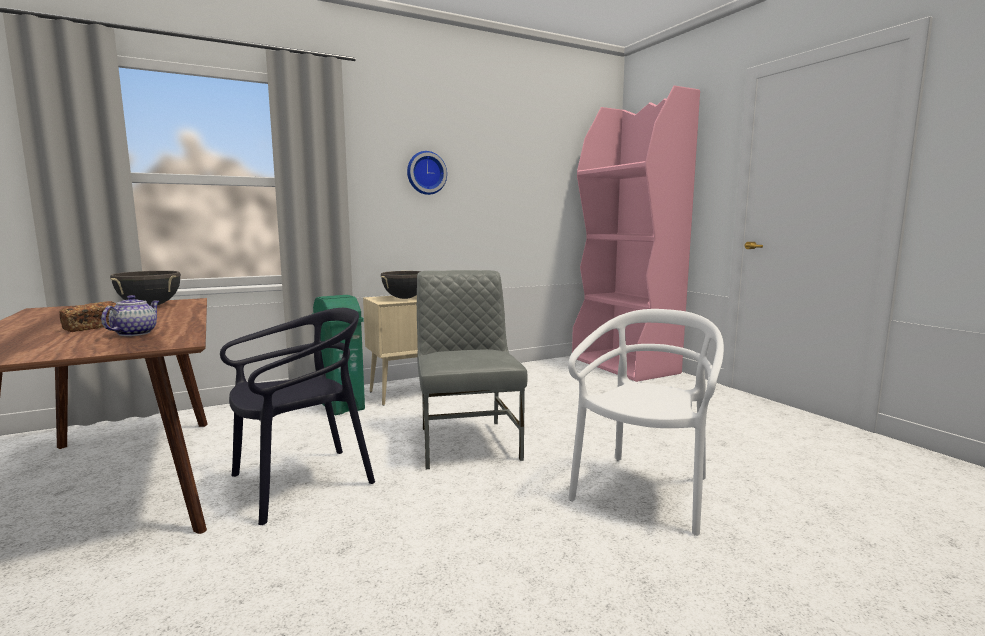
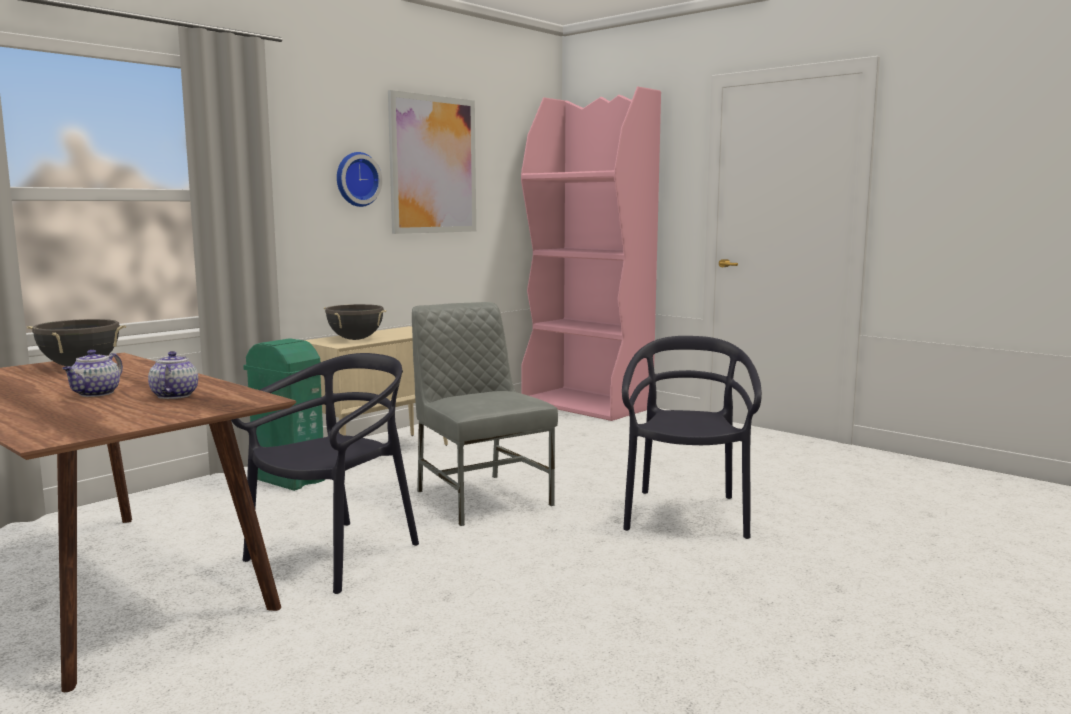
camera: 20 degrees left, 0 degrees up
bread [59,301,116,332] -> teapot [62,350,123,397]
white chair [568,309,724,536] -> black chair [622,336,762,539]
none -> picture [388,90,476,234]

